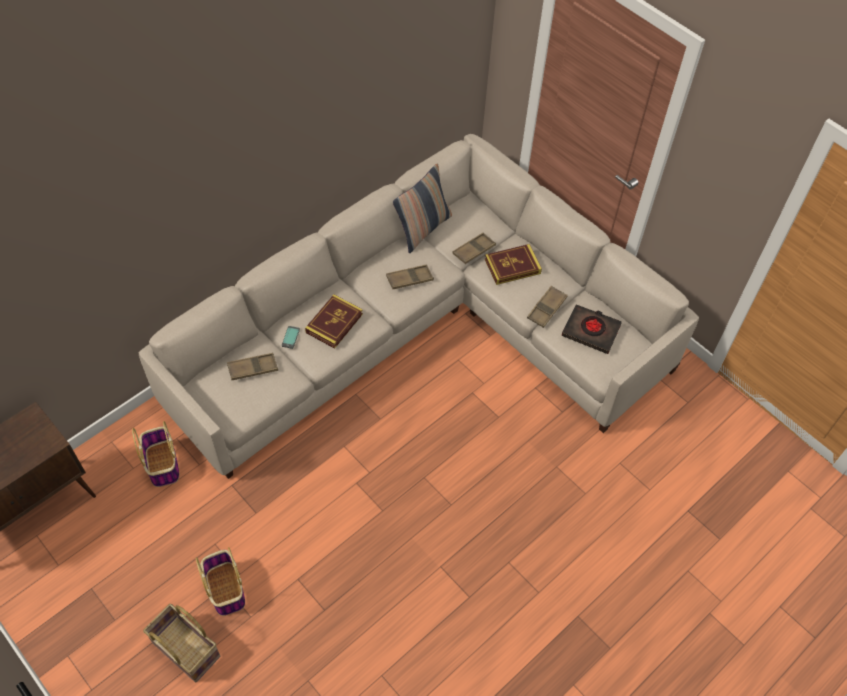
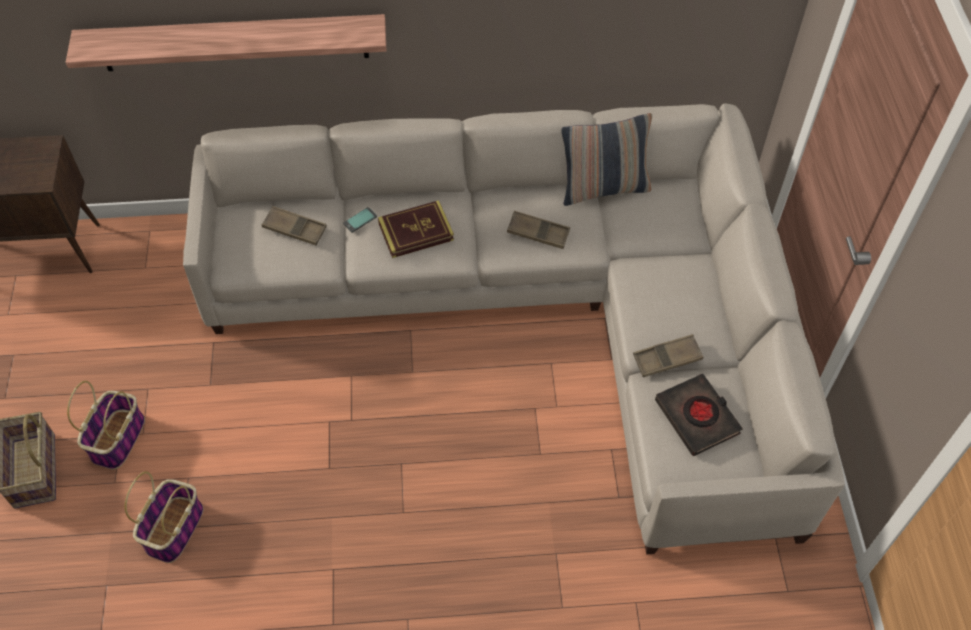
camera: 40 degrees right, 0 degrees up
basket [132,421,179,487] -> basket moved to [124,471,204,563]
brown tray [452,233,496,264] -> none
book [485,244,542,285] -> none
none -> shelf [66,14,386,71]

